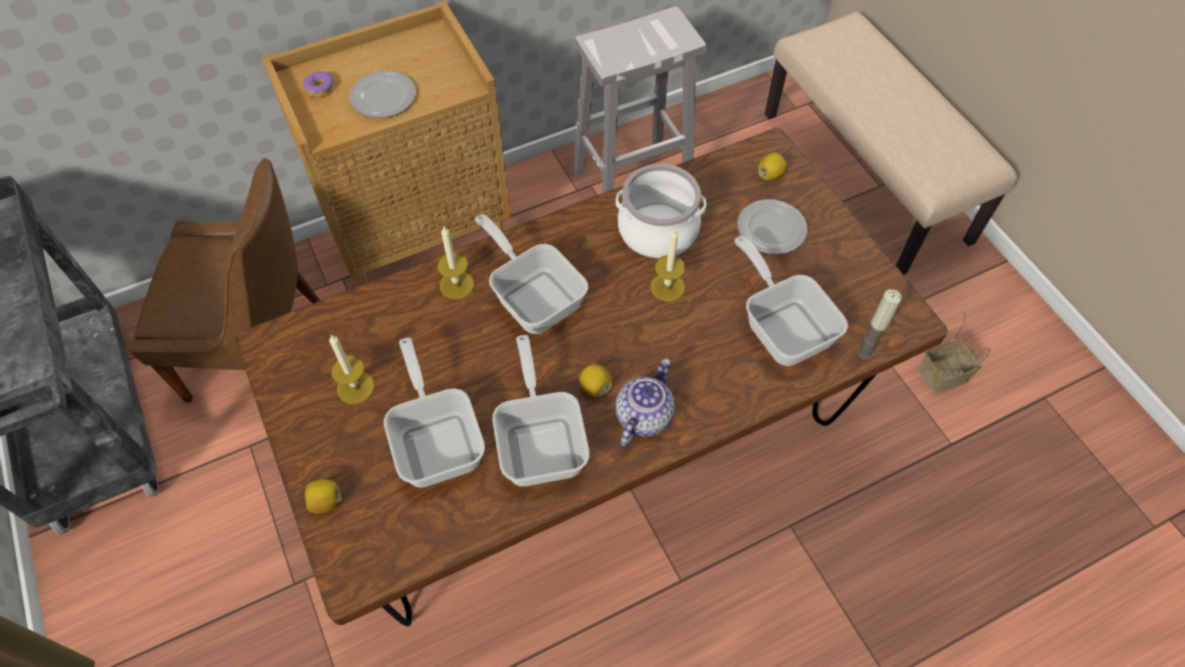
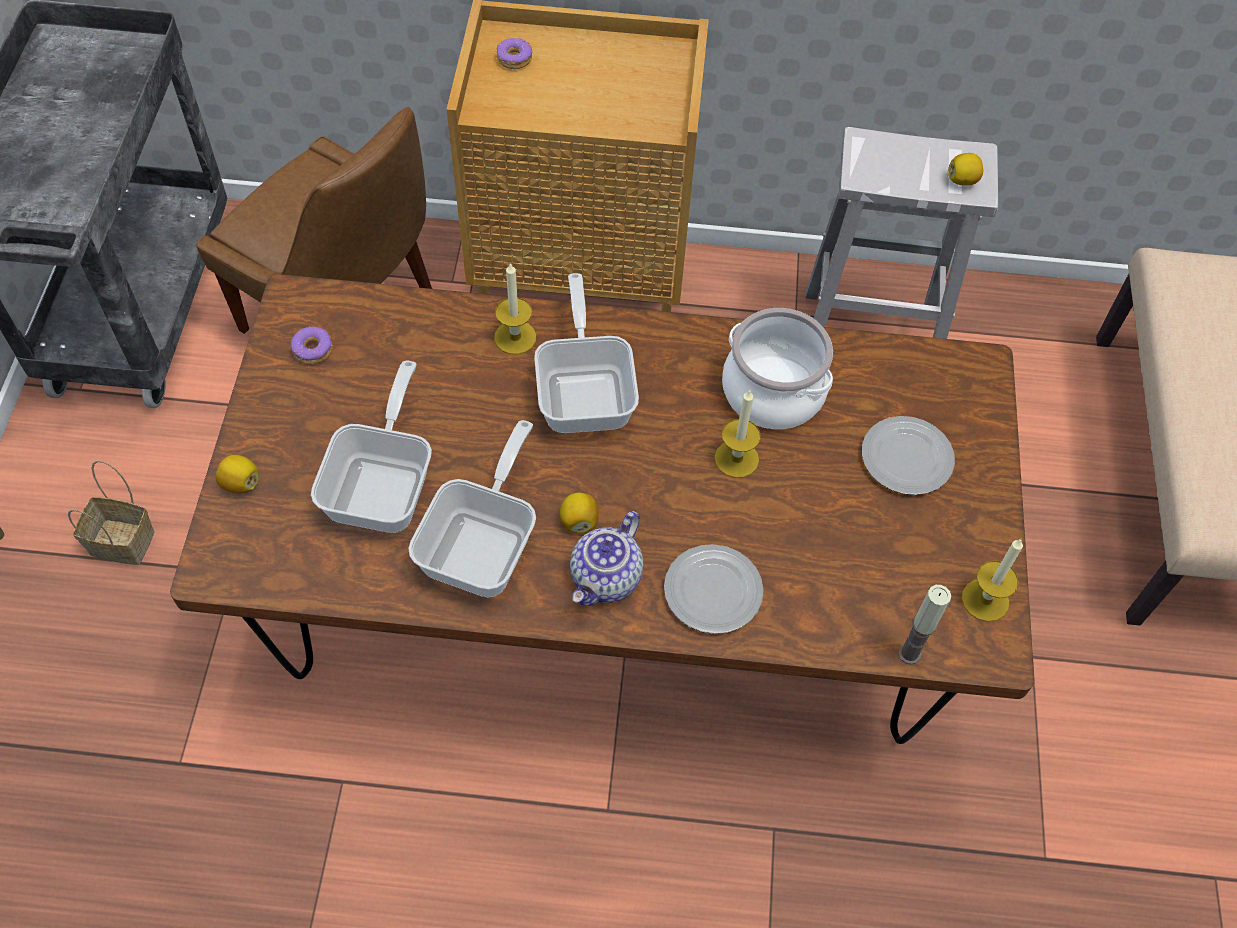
camera: 30 degrees right, 0 degrees up
candle [329,335,375,404] -> candle moved to [962,539,1023,622]
plate [350,71,416,118] -> plate moved to [664,544,764,634]
teapot [616,358,675,446] -> teapot turned 150 degrees clockwise [570,511,643,606]
frying pan [734,236,848,366] -> none
lemon [758,152,787,181] -> lemon moved to [948,153,983,186]
basket [918,312,990,393] -> basket moved to [68,461,155,565]
none -> donut [290,327,333,364]

